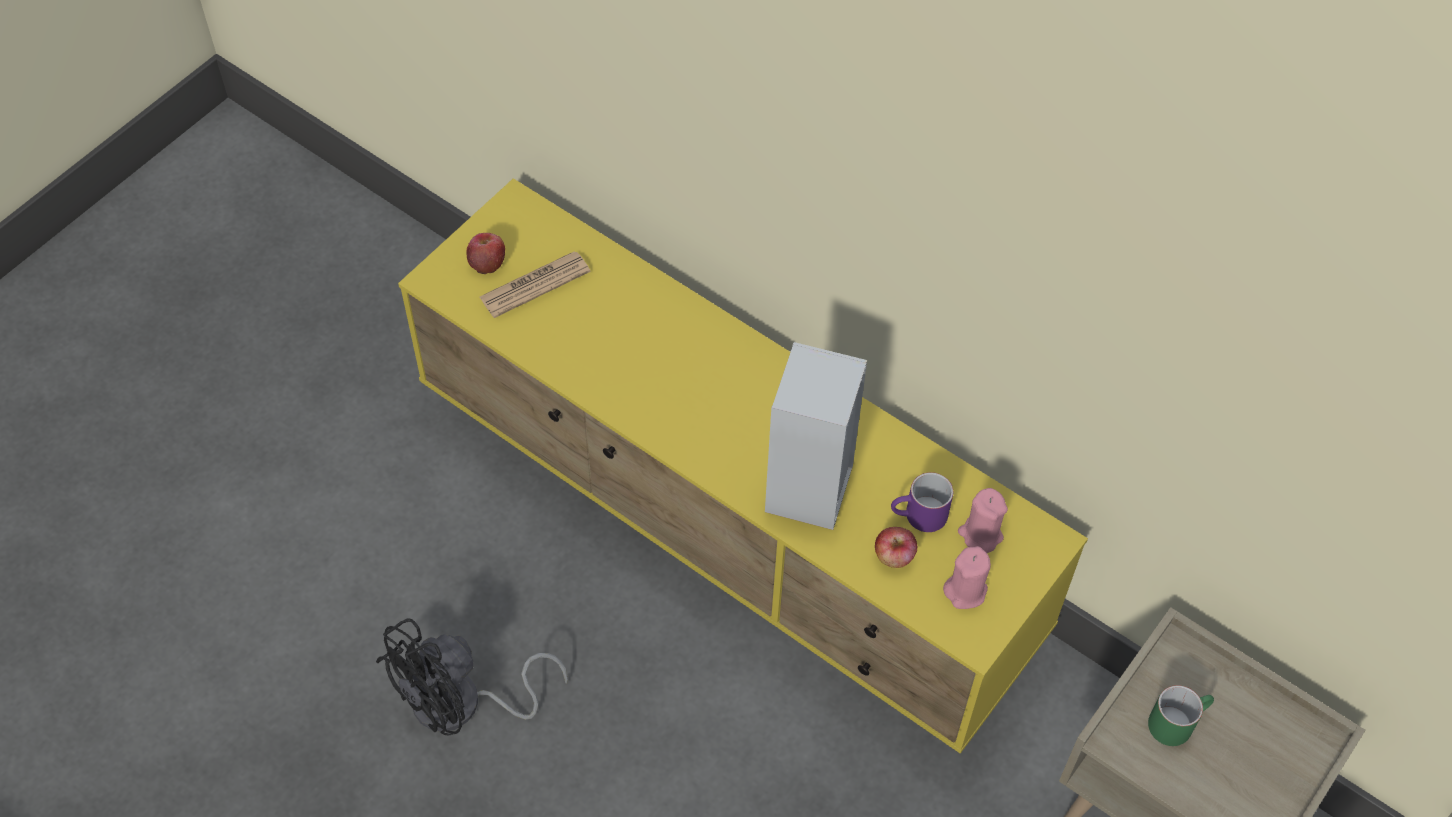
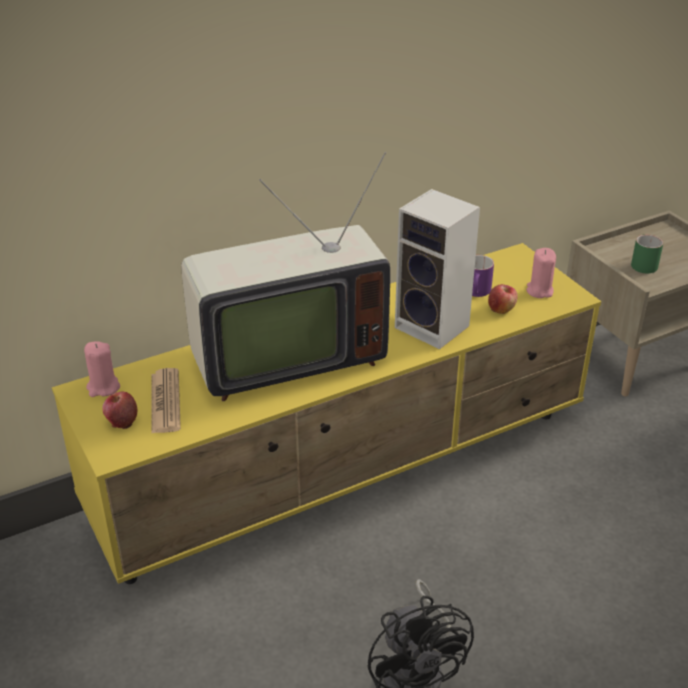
camera: 65 degrees left, 20 degrees down
pink candle [958,488,1008,553] -> pink candle moved to [84,341,120,397]
none -> television [181,152,390,401]

